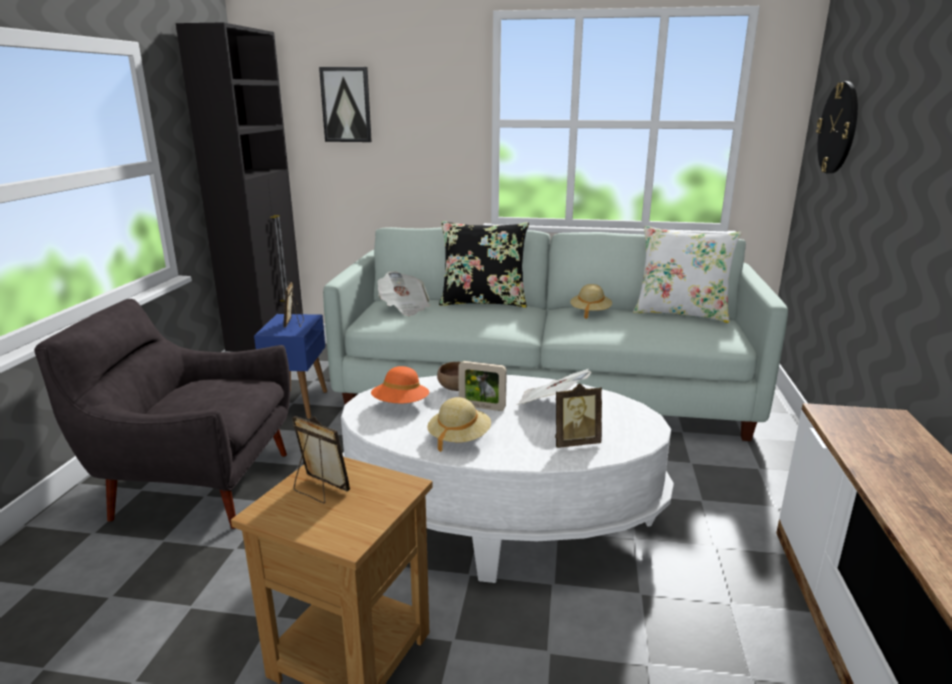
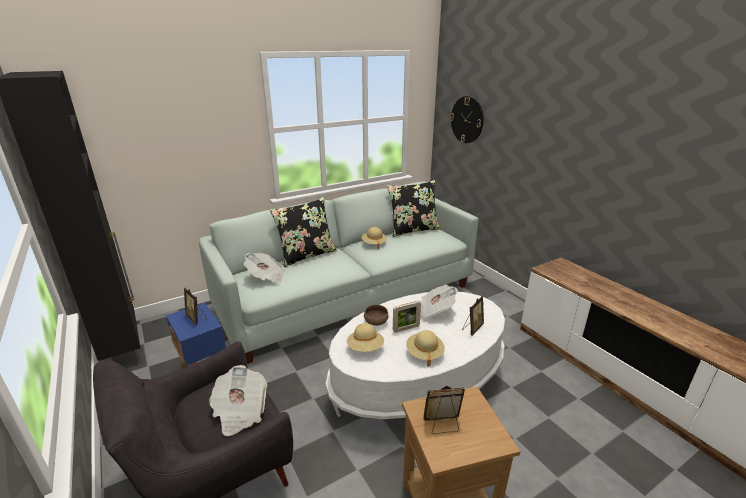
camera: 40 degrees left, 5 degrees up
picture [319,67,372,142] -> none
orange hat [371,366,429,403] -> beige hat [347,323,384,352]
white pillow [633,226,742,323] -> black pillow [387,180,440,237]
none -> newspaper [209,365,267,437]

